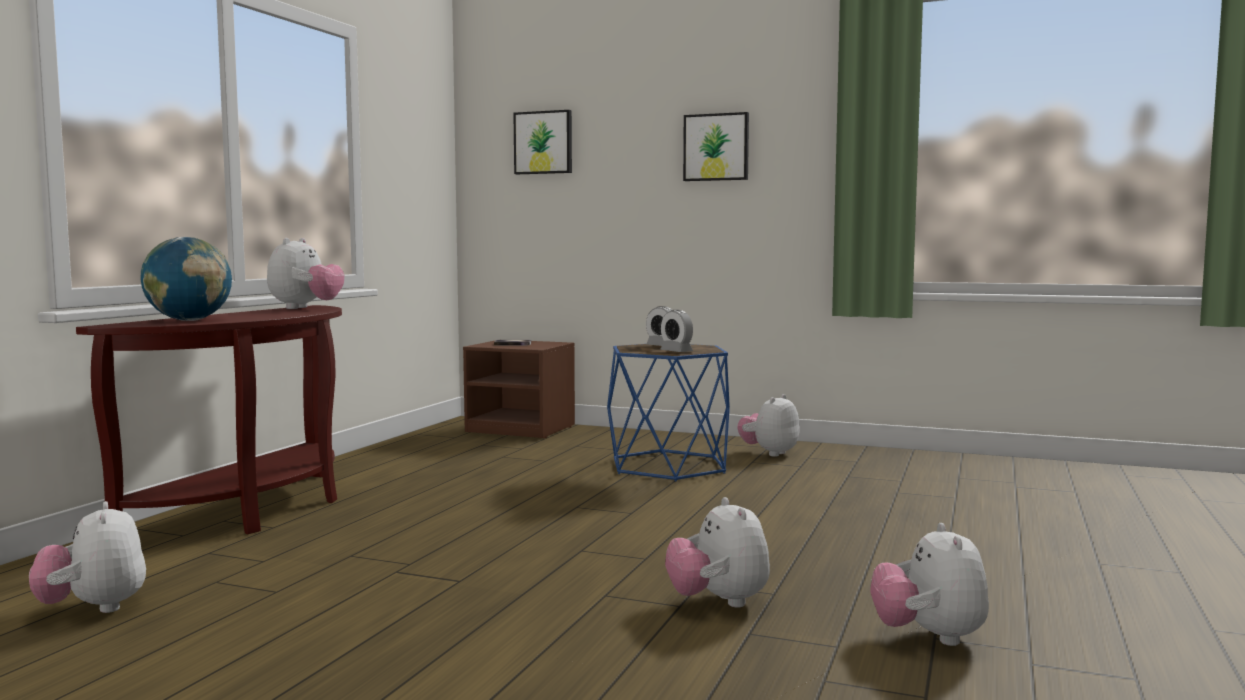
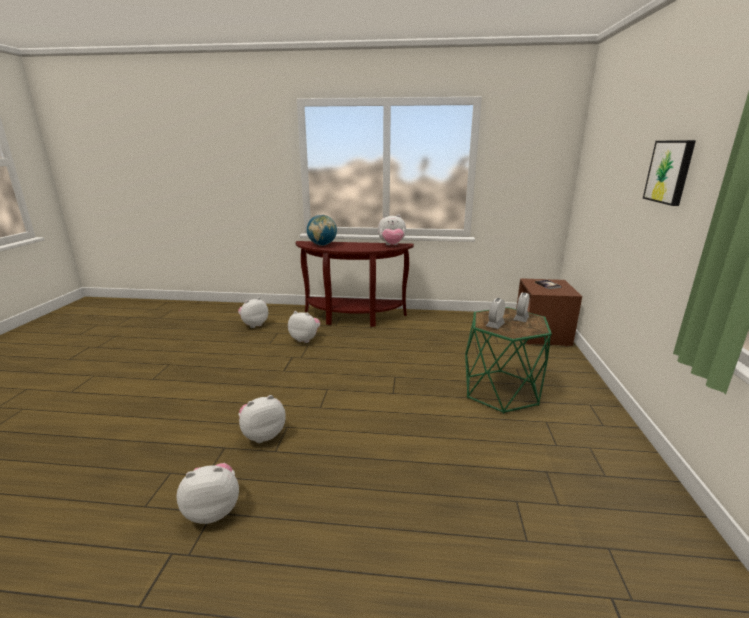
camera: 75 degrees right, 15 degrees up
picture [513,110,572,174] -> none
blue side table [607,344,730,482] -> green side table [465,307,552,414]
plush toy [737,394,800,457] -> plush toy moved to [288,311,320,343]

